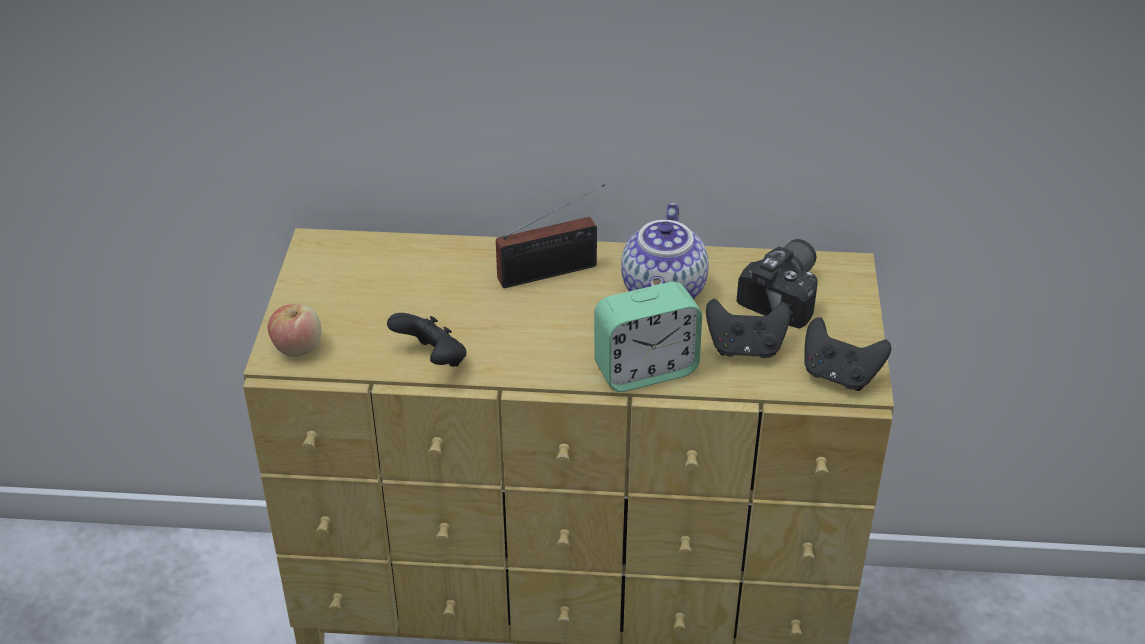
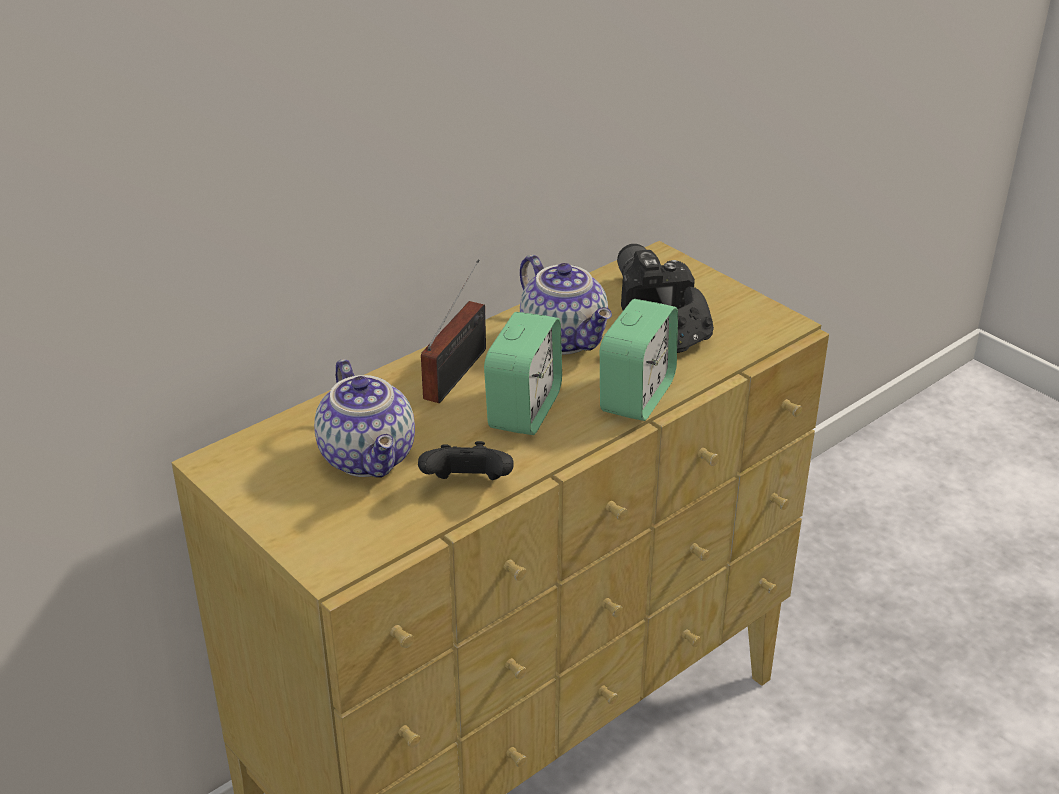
camera: 45 degrees left, 5 degrees down
apple [268,304,321,357] -> none
black game controller [804,317,891,391] -> none
none -> teapot [314,359,415,478]
none -> alarm clock [484,312,562,435]

